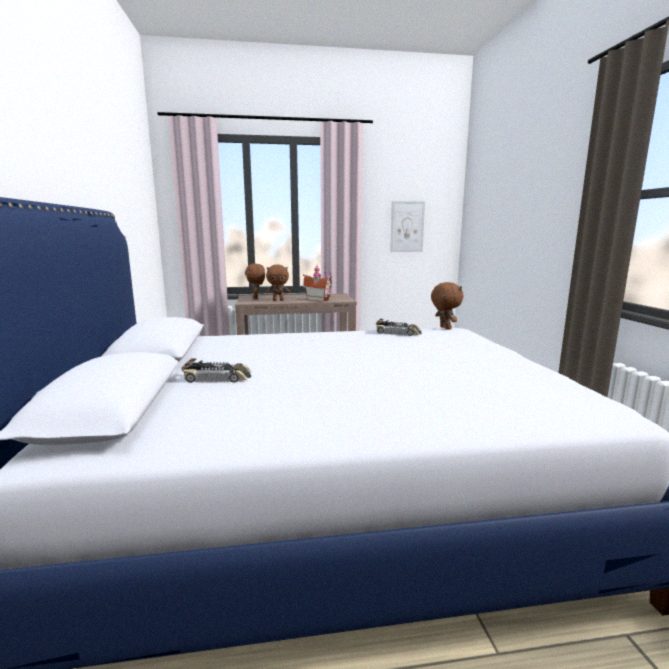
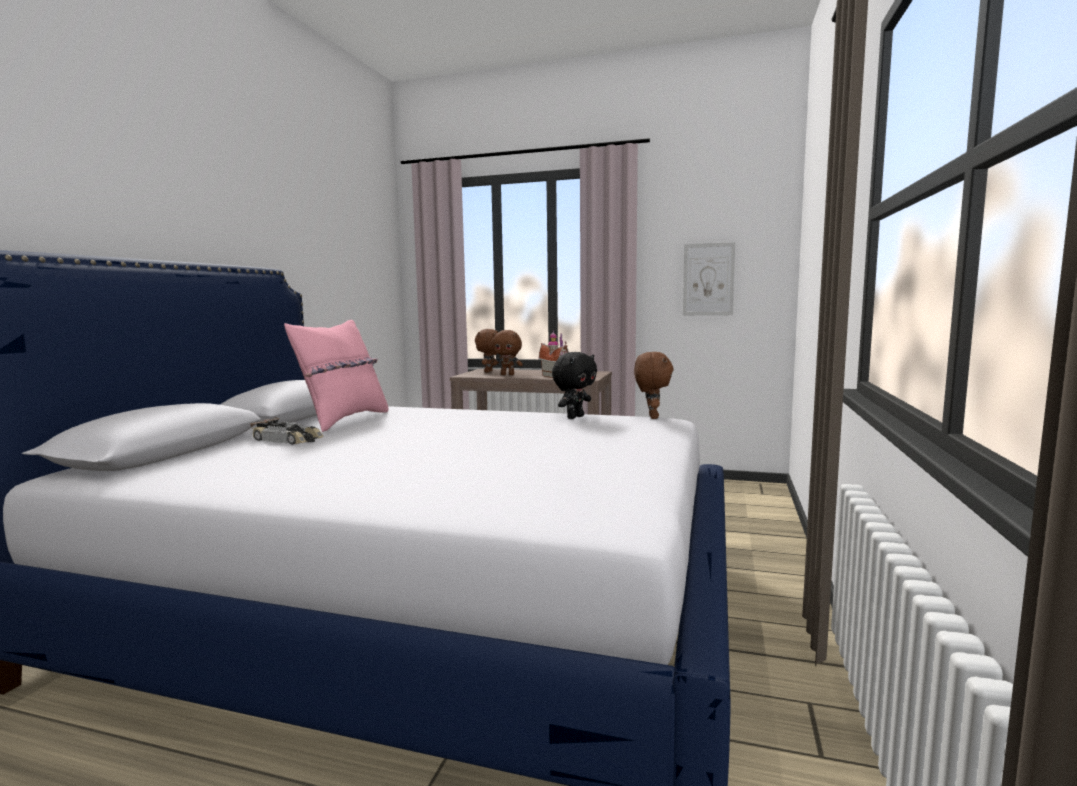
camera: 25 degrees right, 5 degrees down
toy car [376,319,422,336] -> black plush toy [552,352,597,419]
none -> pink pillow [284,320,389,432]

